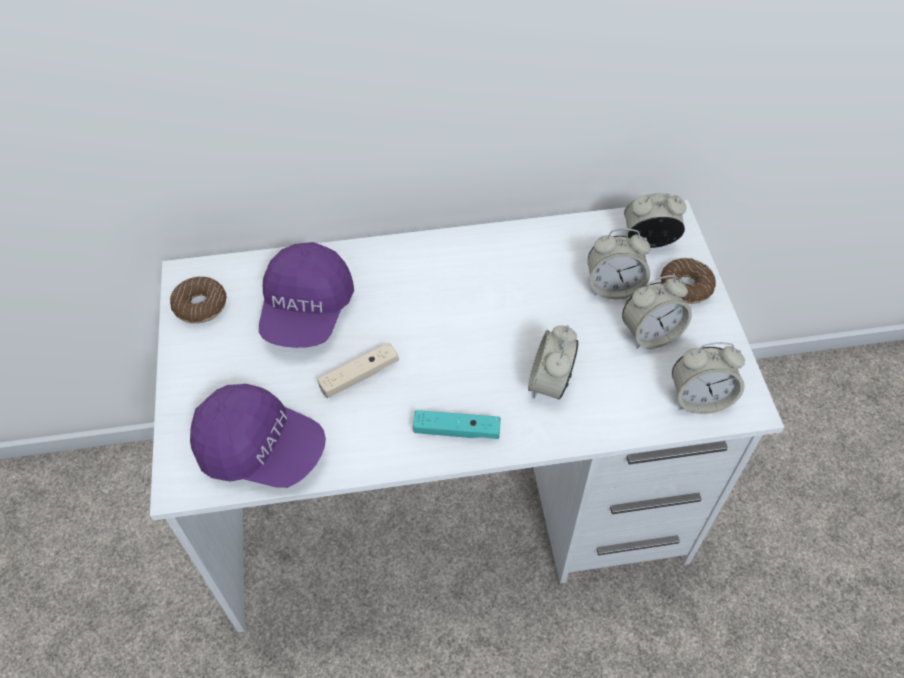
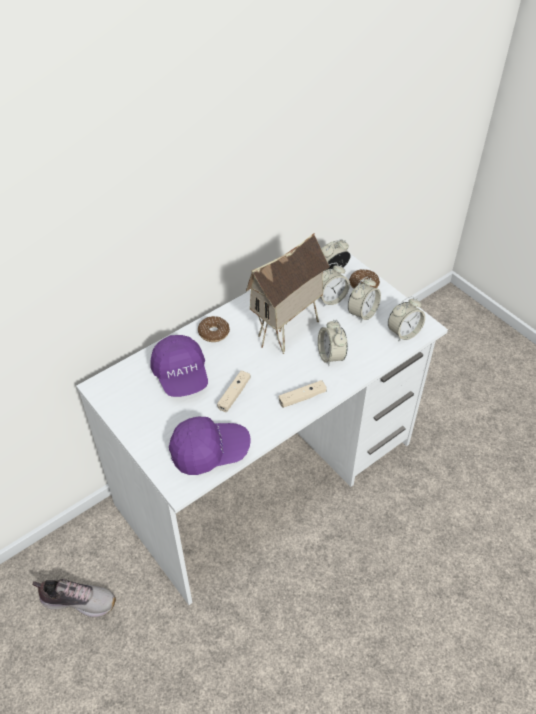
camera: 30 degrees left, 5 degrees down
donut [170,276,227,324] -> donut moved to [198,316,230,342]
turquoise game controller [413,410,501,439] -> beige game controller [279,380,327,408]
none -> shoe [32,579,116,617]
none -> toy house [246,233,330,354]

